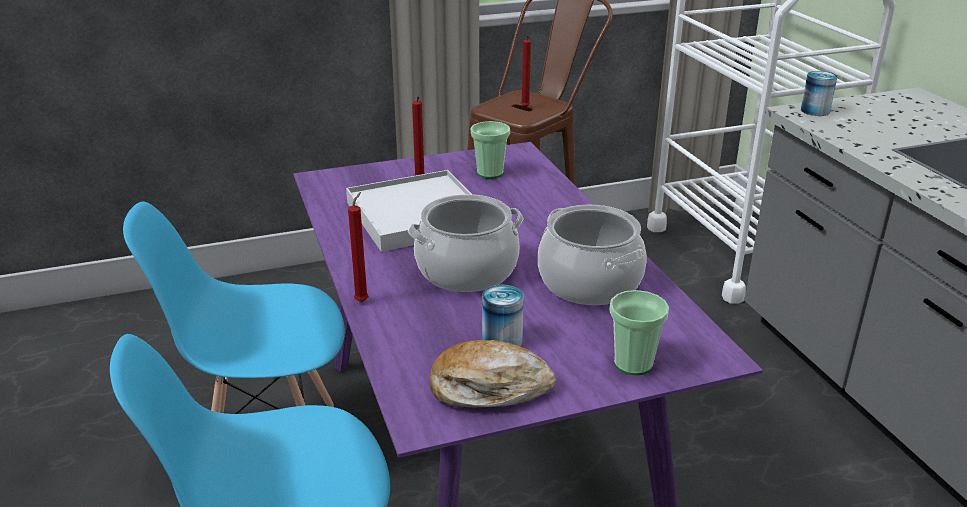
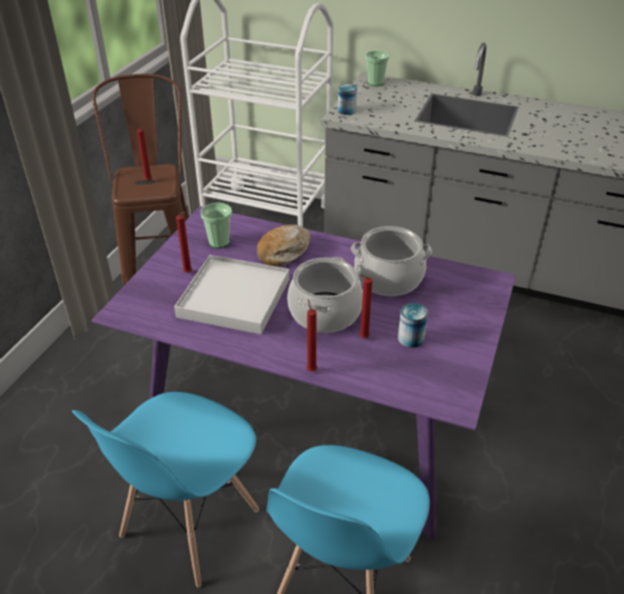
camera: 50 degrees left, 10 degrees up
bread [429,340,556,408] -> bread moved to [257,224,310,267]
cup [610,290,669,375] -> cup moved to [366,51,389,86]
none -> red candle [359,275,372,338]

